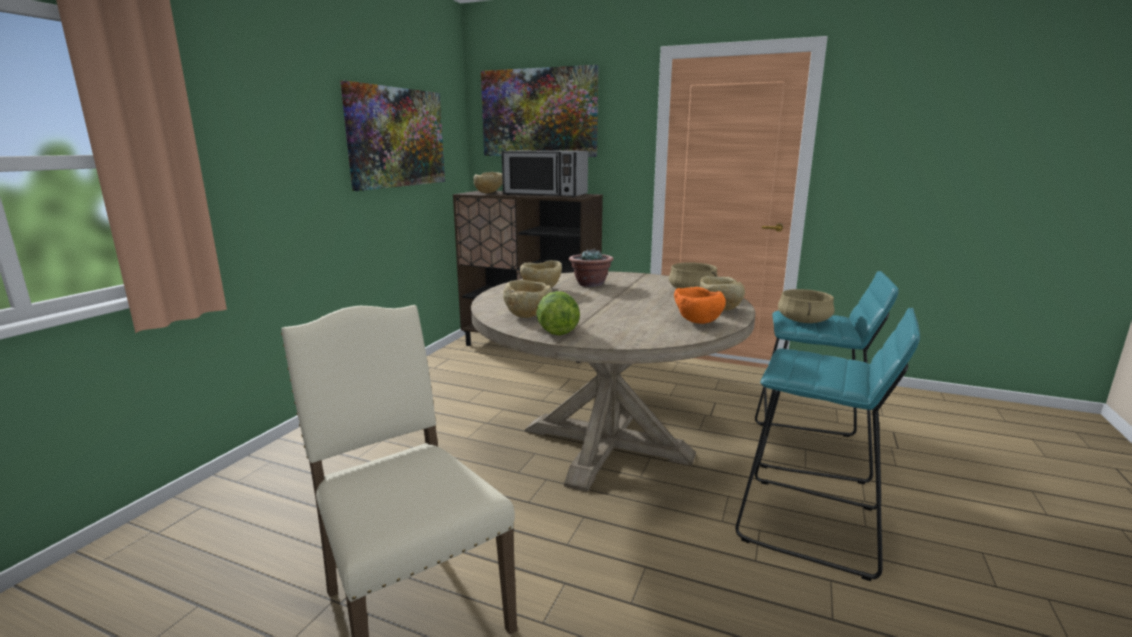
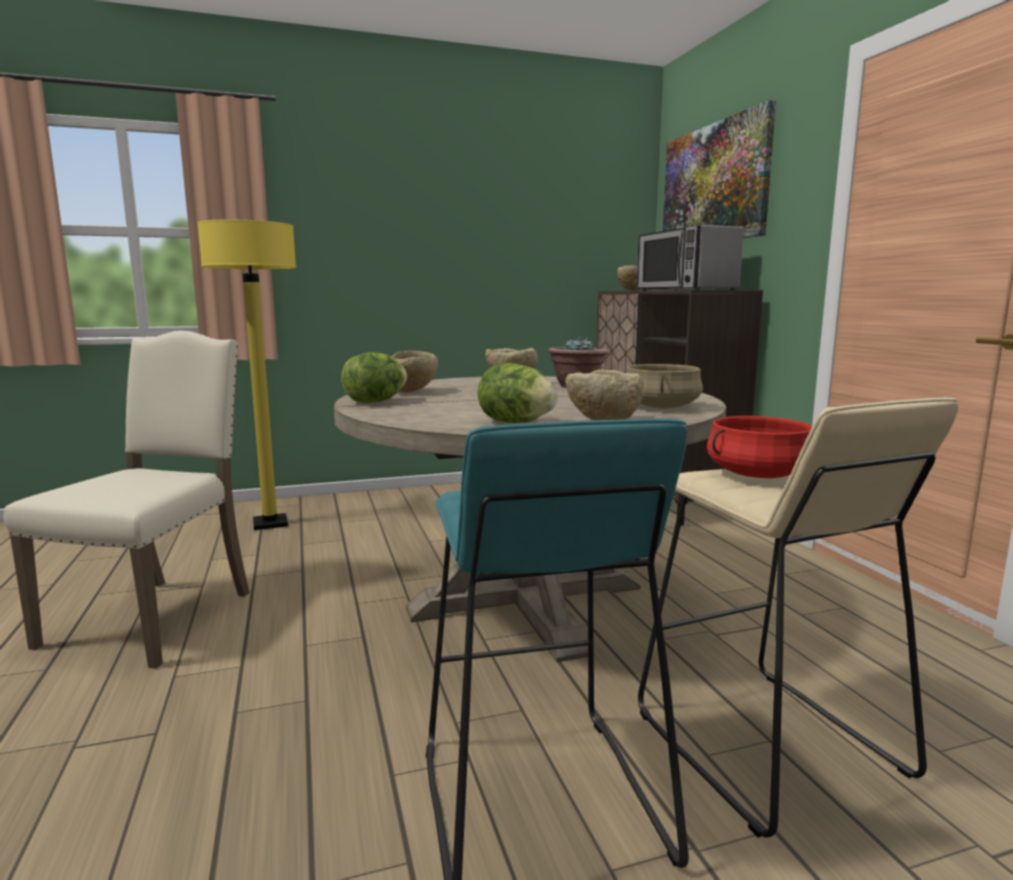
camera: 50 degrees right, 5 degrees down
picture [340,81,445,191] -> none
orange bowl [674,287,726,324] -> lettuce [477,363,558,423]
turquoise stool [755,271,899,484] -> beige stool [638,397,958,838]
beige cooking pot [778,289,835,323] -> red cooking pot [707,416,812,478]
none -> yellow floor lamp [197,220,296,530]

